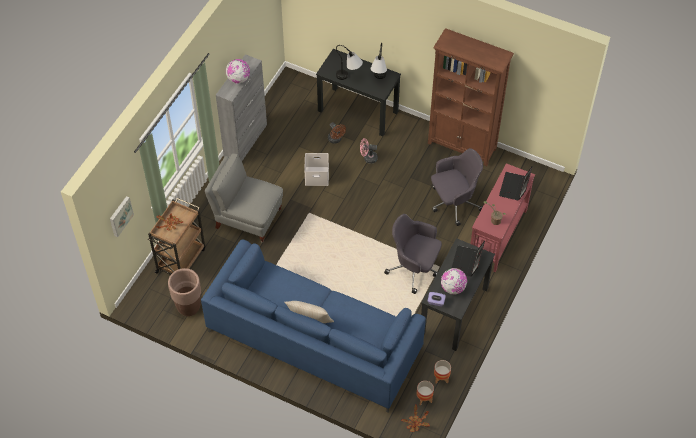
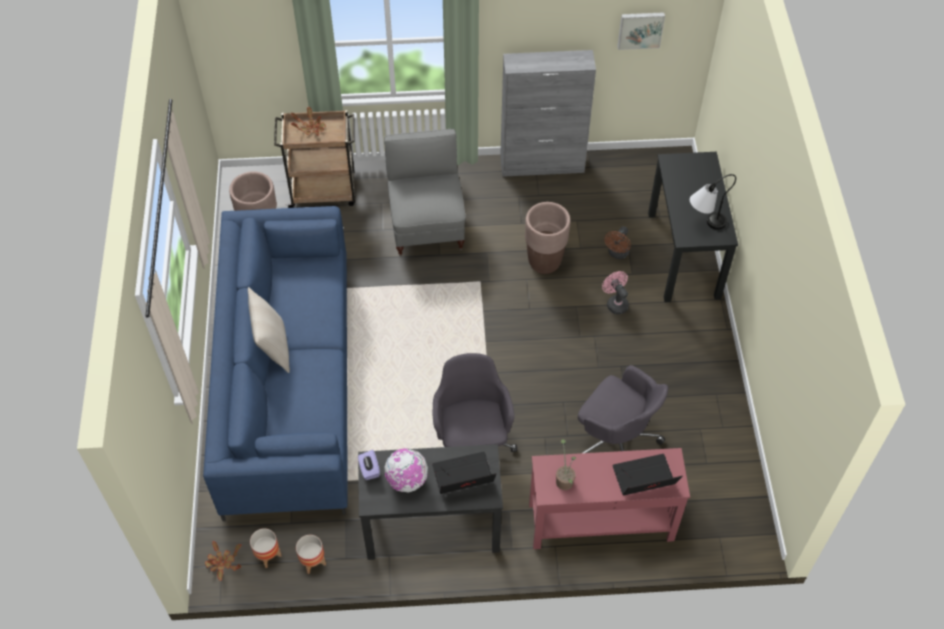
camera: 60 degrees right, 0 degrees up
picture [110,196,134,237] -> picture moved to [617,12,665,50]
globe [226,59,250,84] -> none
white storage box [304,153,329,186] -> brown planter [525,202,571,274]
table lamp [336,45,363,80] -> none
brown bookcase [428,28,514,166] -> none

